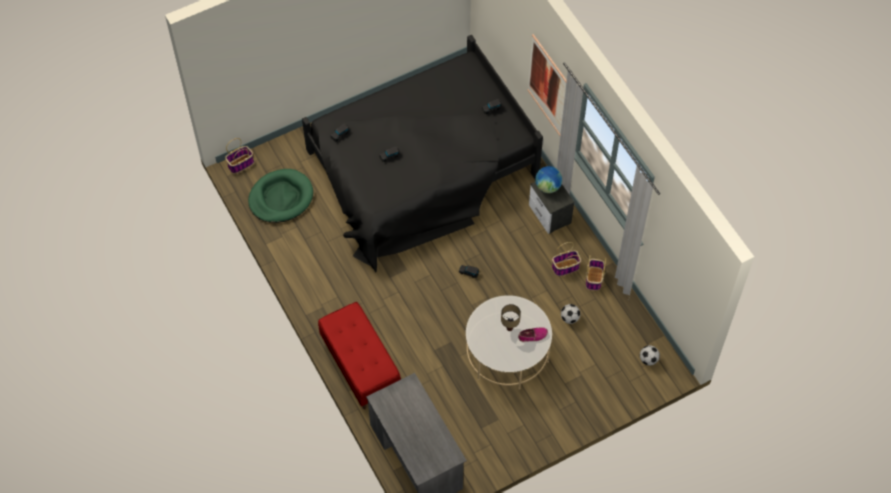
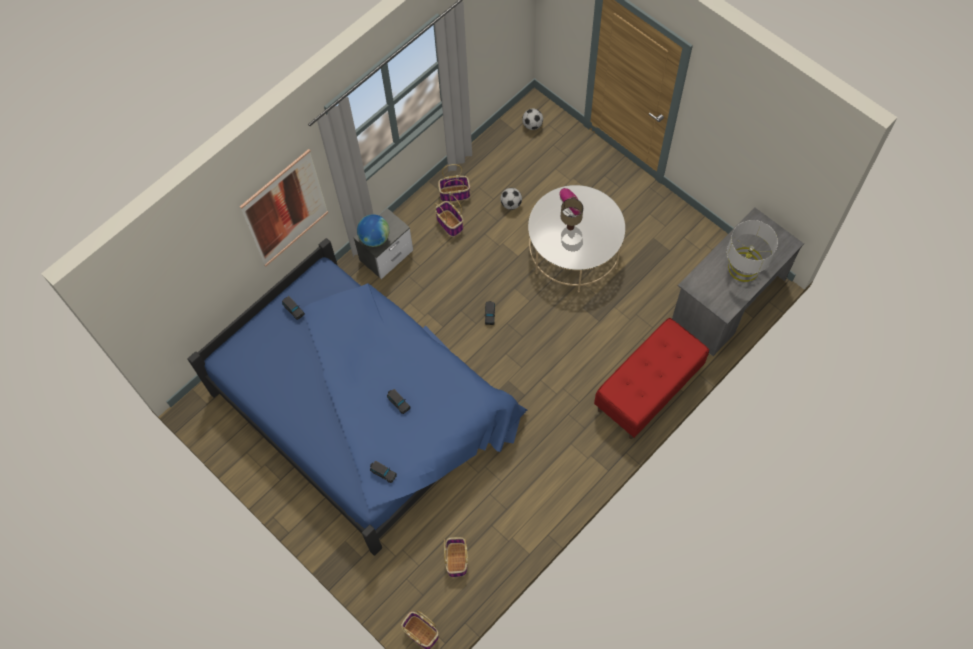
camera: 105 degrees left, 5 degrees up
green dog bed [248,169,313,223] -> basket [444,537,468,577]
black bed [302,35,543,273] -> blue bed [188,238,528,556]
none -> grey table lamp [727,220,778,282]

